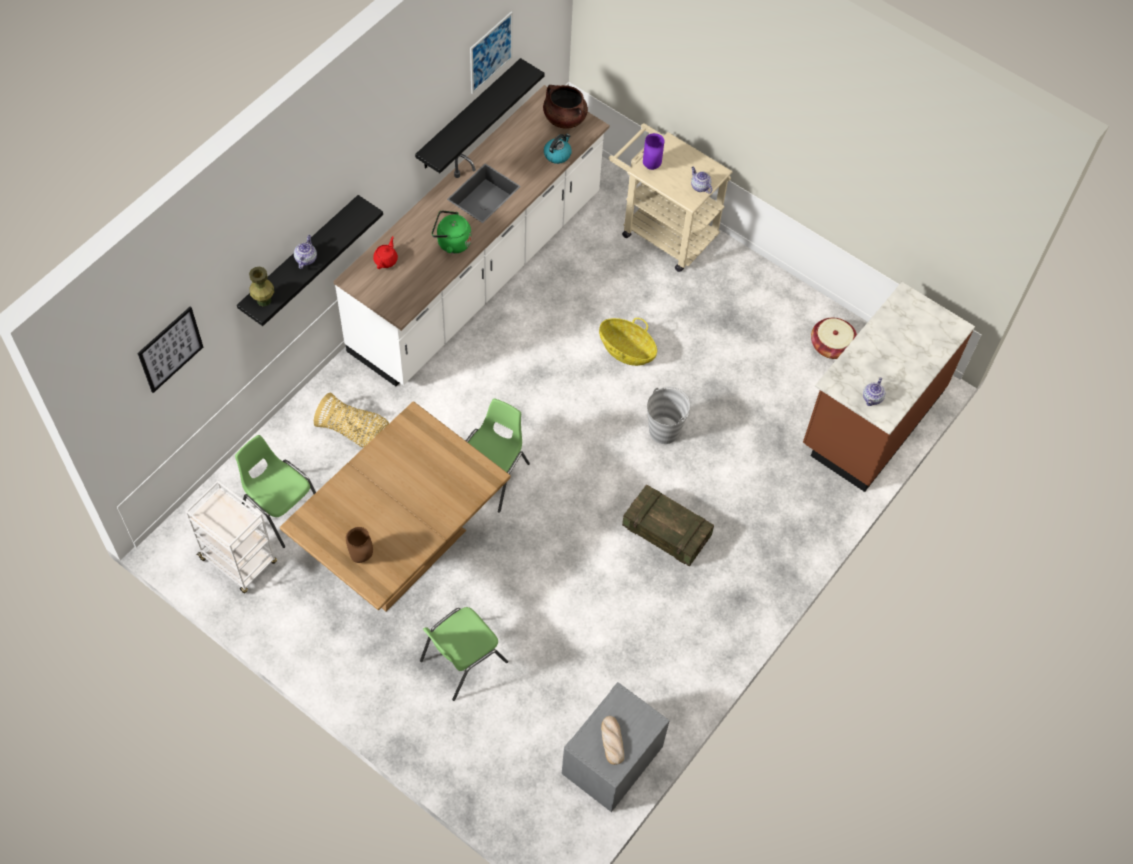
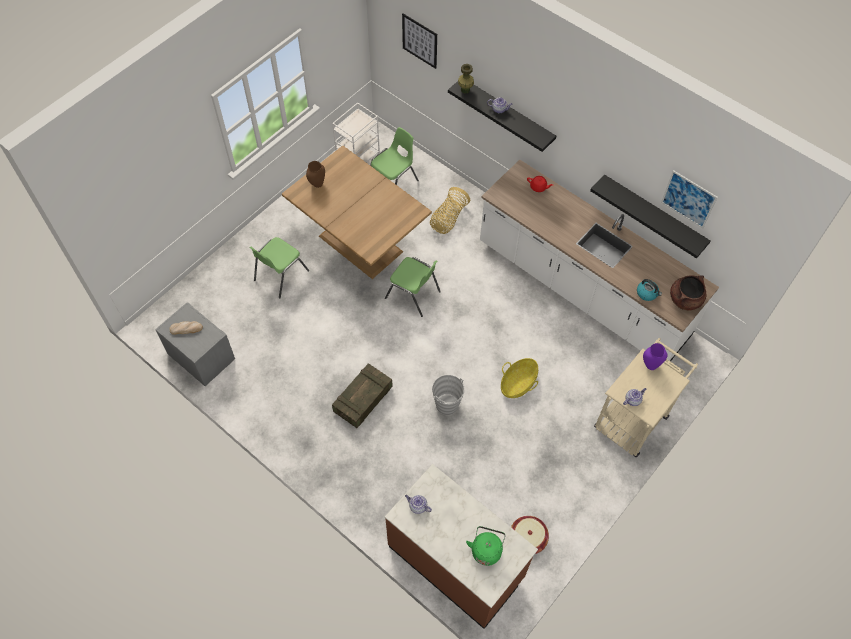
camera: 95 degrees right, 0 degrees up
green chair [420,607,508,701] -> green chair turned 105 degrees counterclockwise [250,237,309,298]
green kettle [432,210,471,254] -> green kettle moved to [466,526,506,566]

